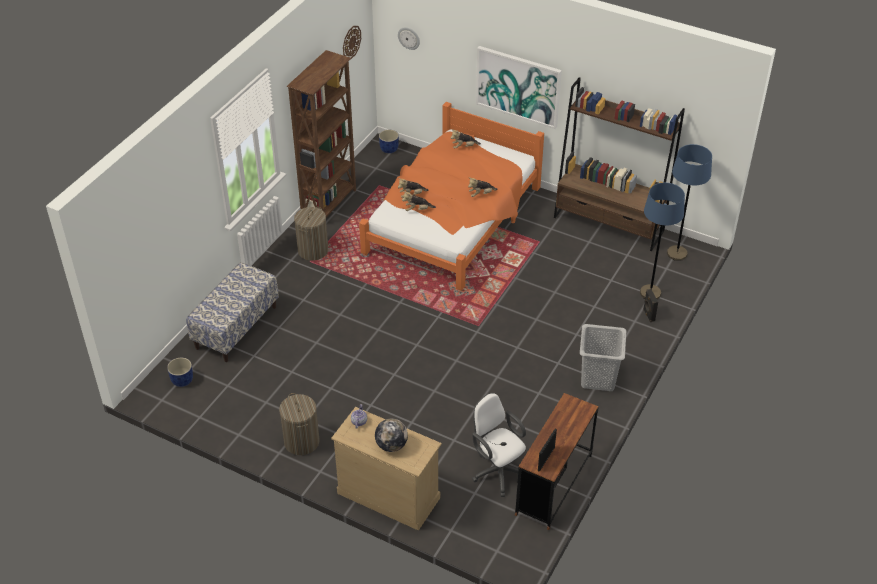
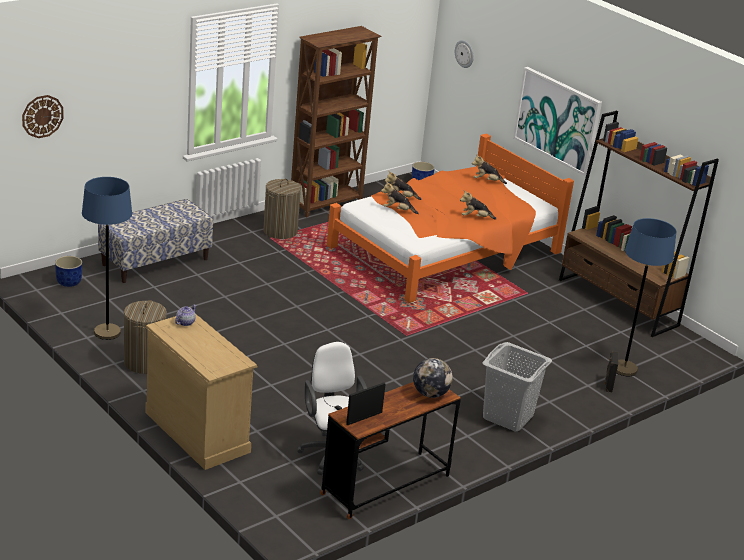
camera: 20 degrees right, 15 degrees down
wall clock [343,26,361,59] -> wall clock moved to [22,95,64,138]
globe [375,419,408,452] -> globe moved to [413,358,453,398]
blue floor lamp [667,144,712,261] -> blue floor lamp moved to [82,177,132,340]

